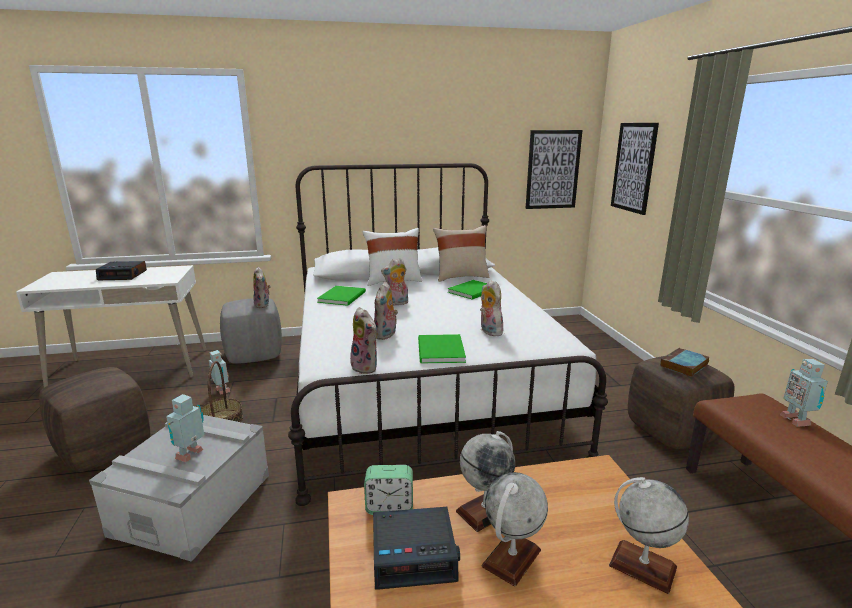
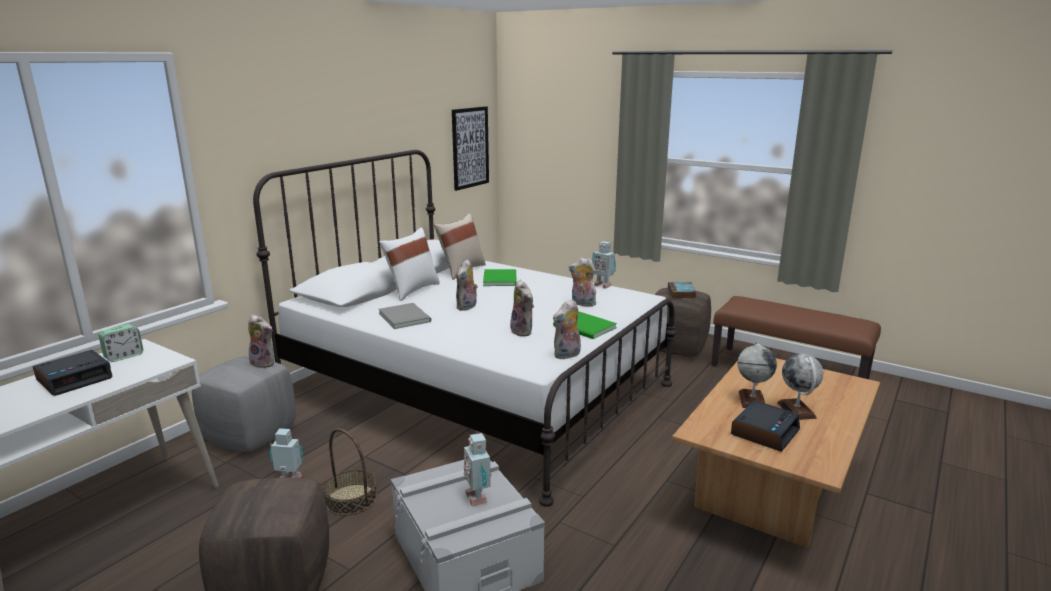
camera: 45 degrees left, 0 degrees up
green book [317,286,366,306] -> grey book [379,303,432,329]
plush toy [350,307,377,374] -> plush toy turned 135 degrees clockwise [553,299,581,359]
alarm clock [364,465,413,515] -> alarm clock moved to [99,324,143,362]
globe [609,477,689,594] -> none
picture [611,123,659,215] -> none
toy robot [780,359,828,427] -> toy robot moved to [592,241,616,289]

